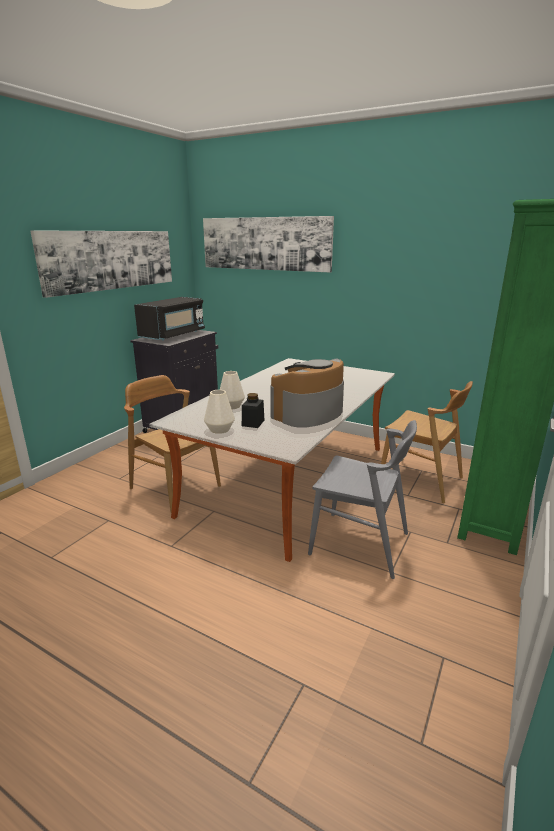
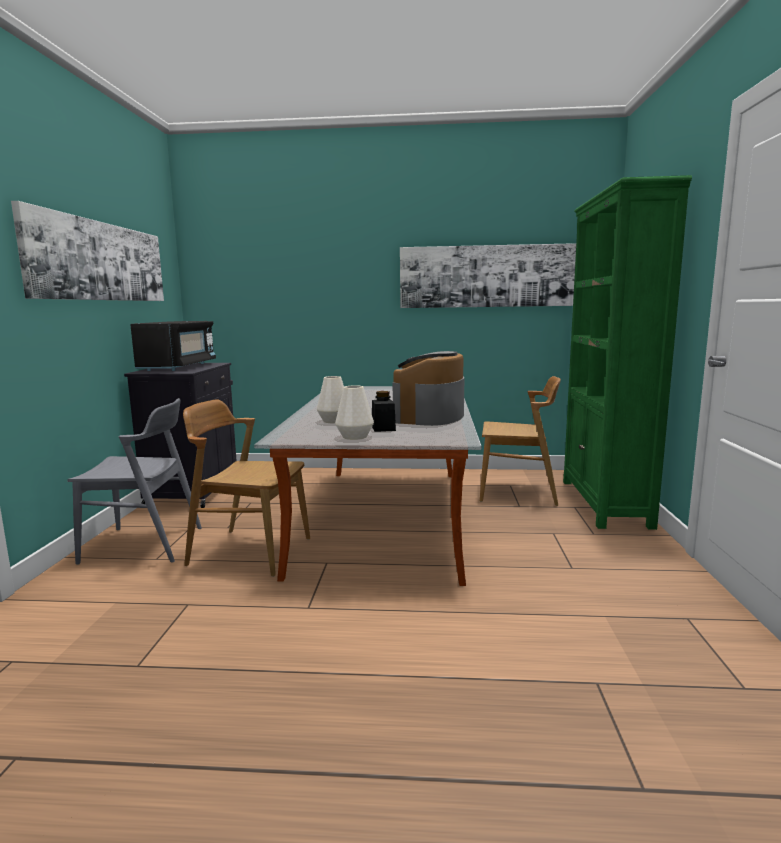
camera: 25 degrees left, 10 degrees down
picture [203,216,334,272] -> picture moved to [400,243,576,308]
grey chair [308,420,417,579] -> grey chair moved to [68,398,202,565]

